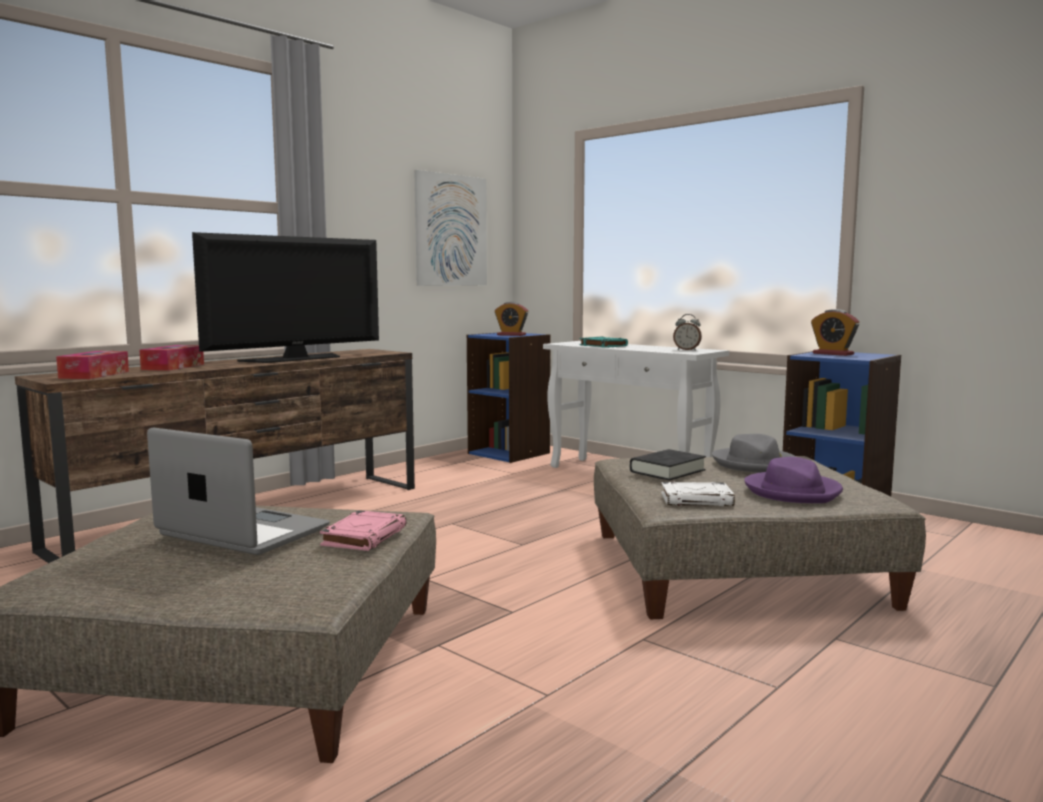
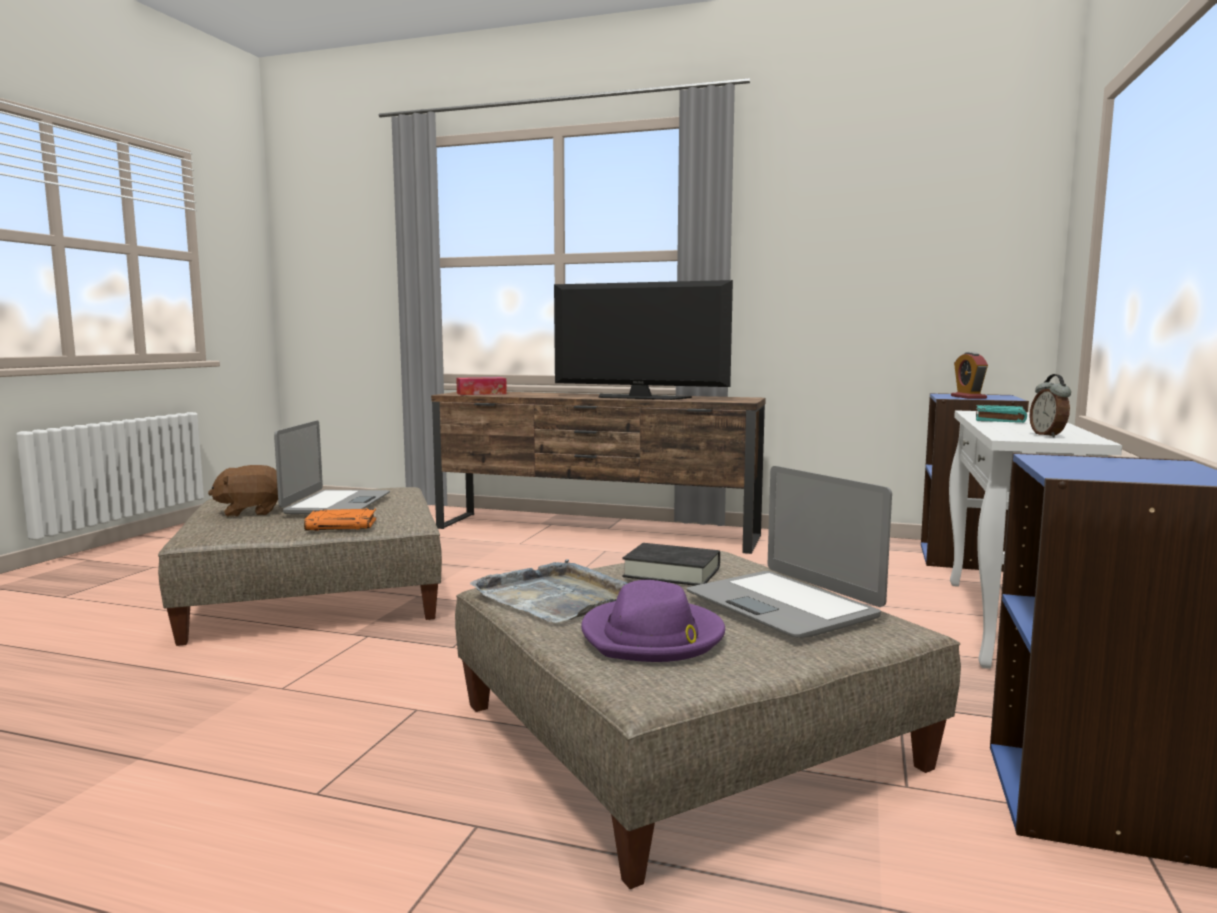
camera: 65 degrees right, 0 degrees up
tissue box [140,345,204,371] -> none
pink book [320,510,407,551] -> orange book [304,508,376,531]
picture [414,170,487,286] -> none
white book [661,481,735,506] -> grey tray [470,559,628,623]
grey hat [712,434,796,473] -> laptop [687,466,892,638]
alarm clock [811,309,860,356] -> none
none -> brown plush toy [208,465,278,517]

